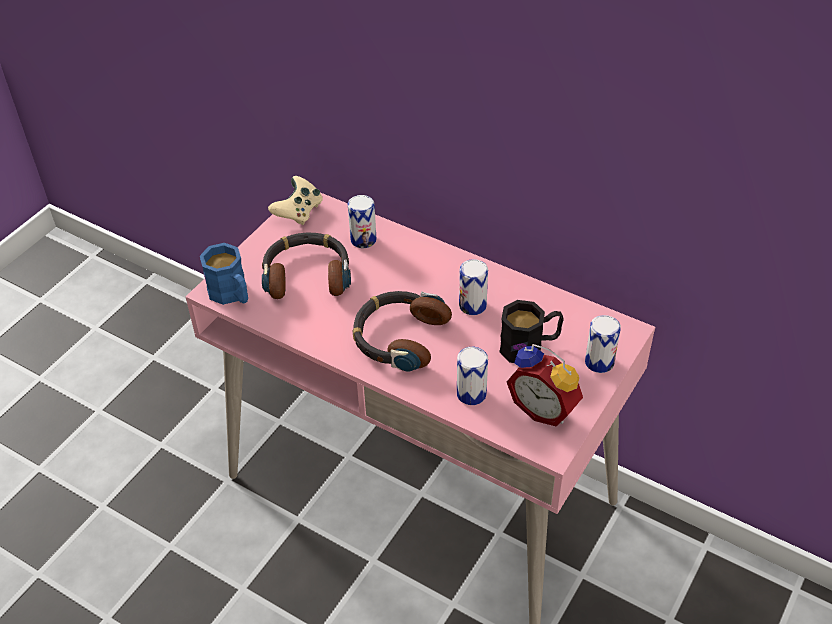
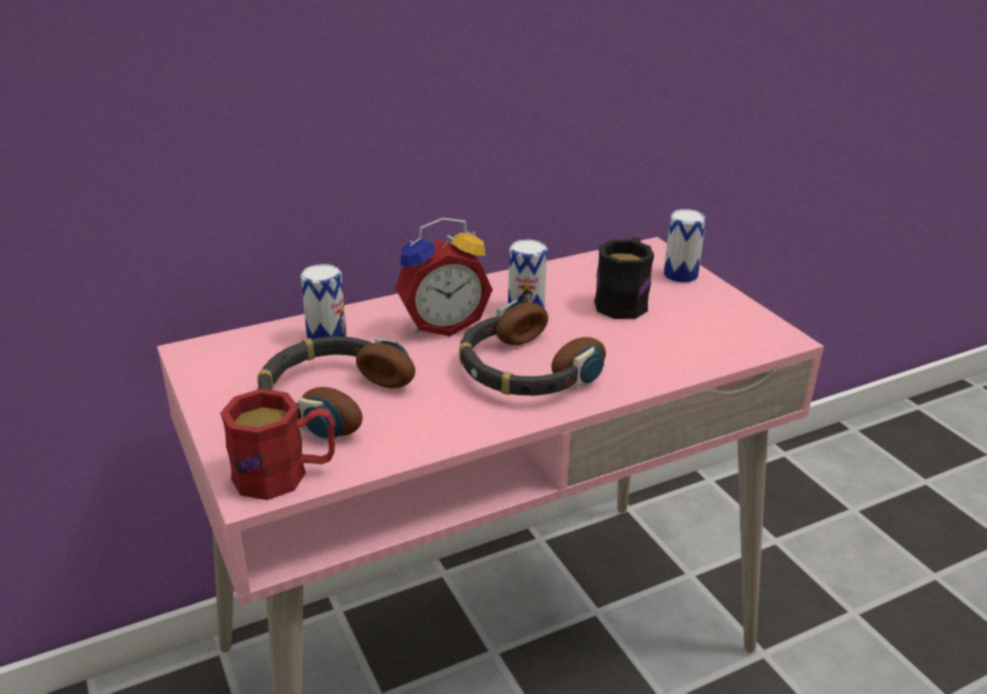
camera: 60 degrees left, 15 degrees down
blue mug [200,243,248,305] -> red mug [220,389,335,500]
beige game controller [268,176,323,225] -> none
can [457,347,488,405] -> none
alarm clock [507,344,583,427] -> alarm clock moved to [395,218,493,336]

